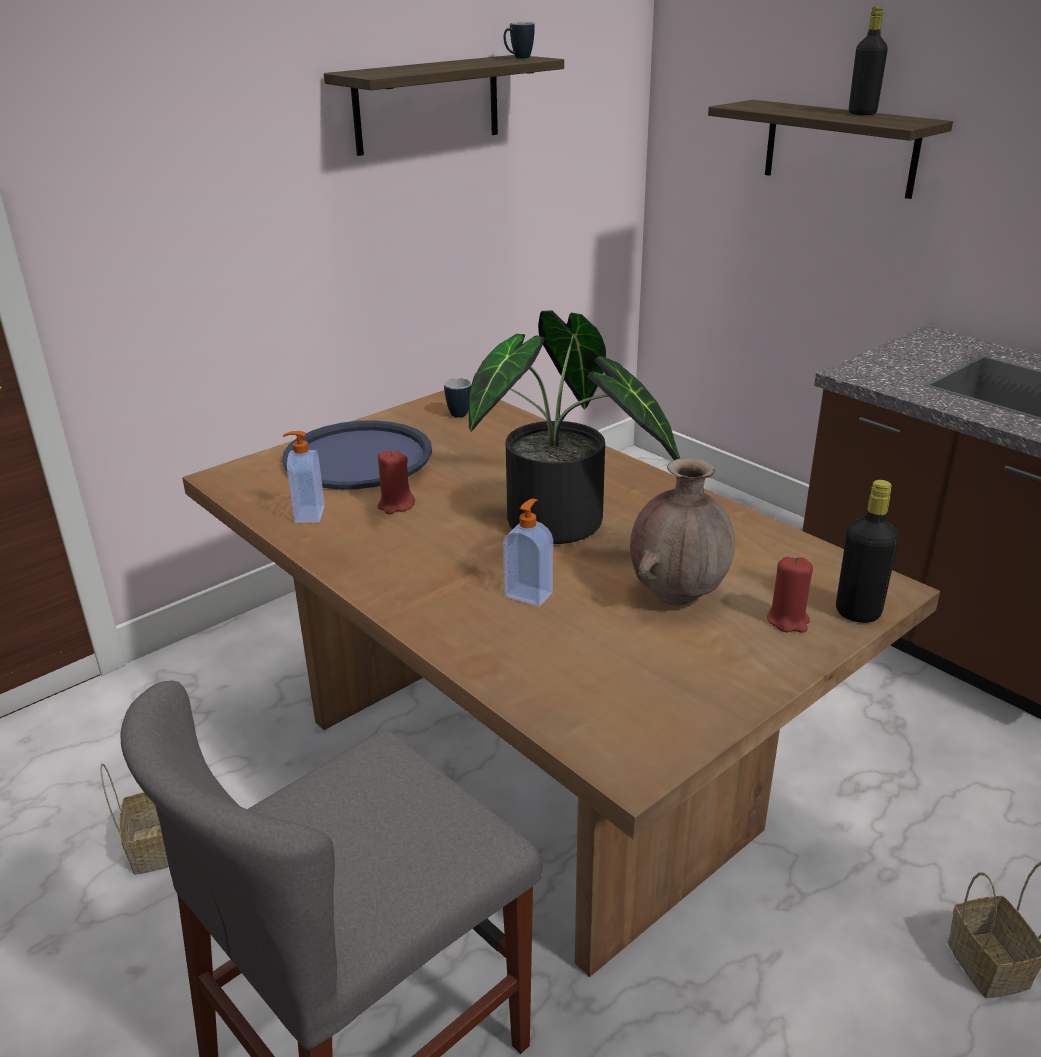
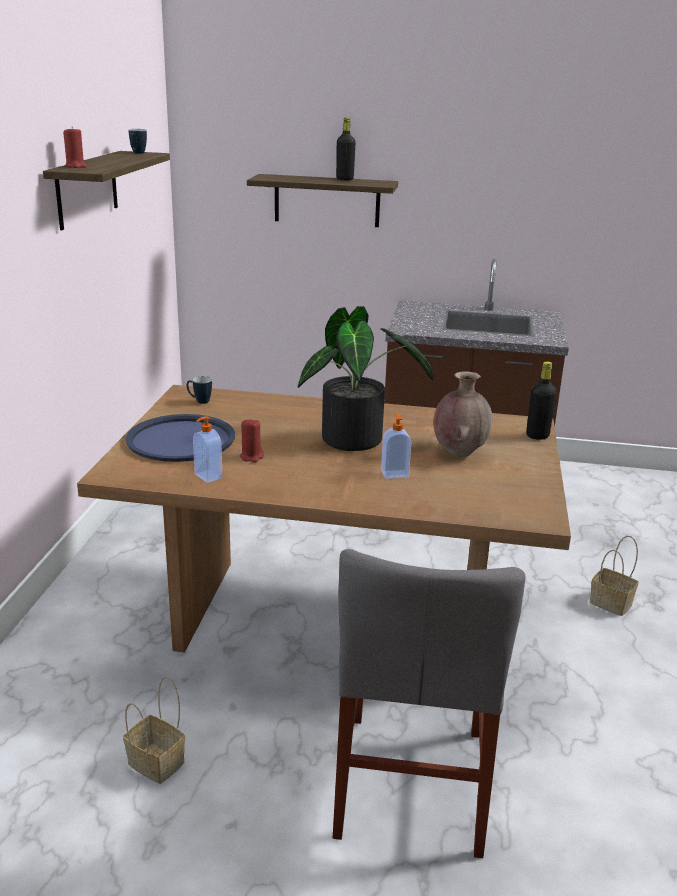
camera: 40 degrees left, 5 degrees down
red candle [767,557,813,633] -> red candle moved to [63,127,87,168]

